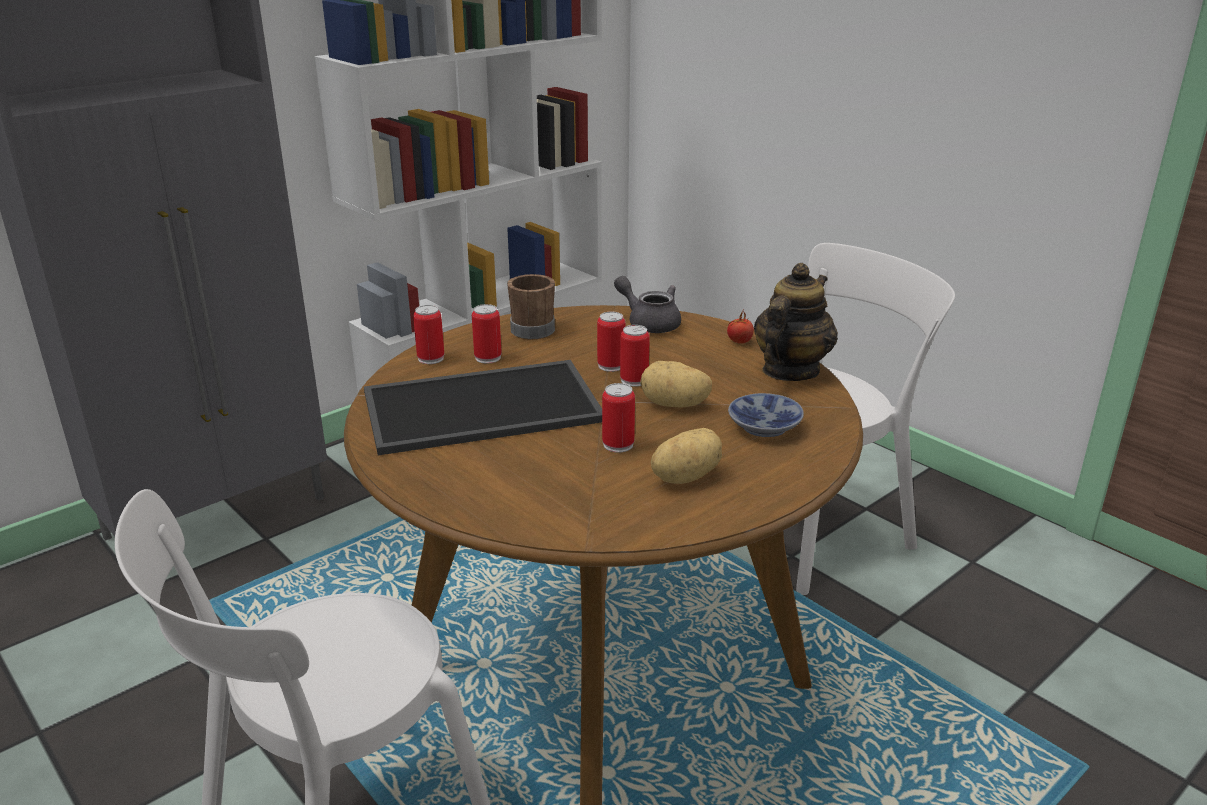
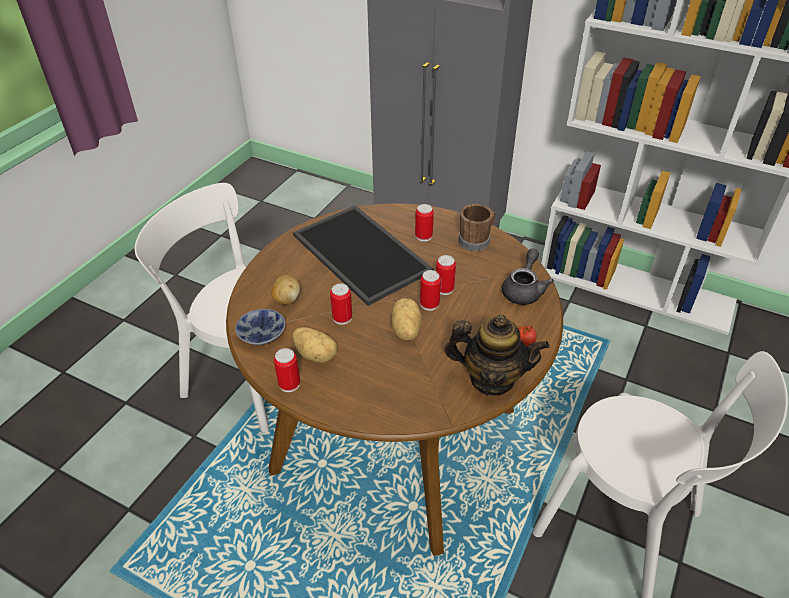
camera: 70 degrees right, 15 degrees up
can [413,305,444,364] -> can moved to [274,348,300,392]
bowl [728,393,804,437] -> bowl moved to [235,309,285,345]
none -> potato [271,275,300,305]

